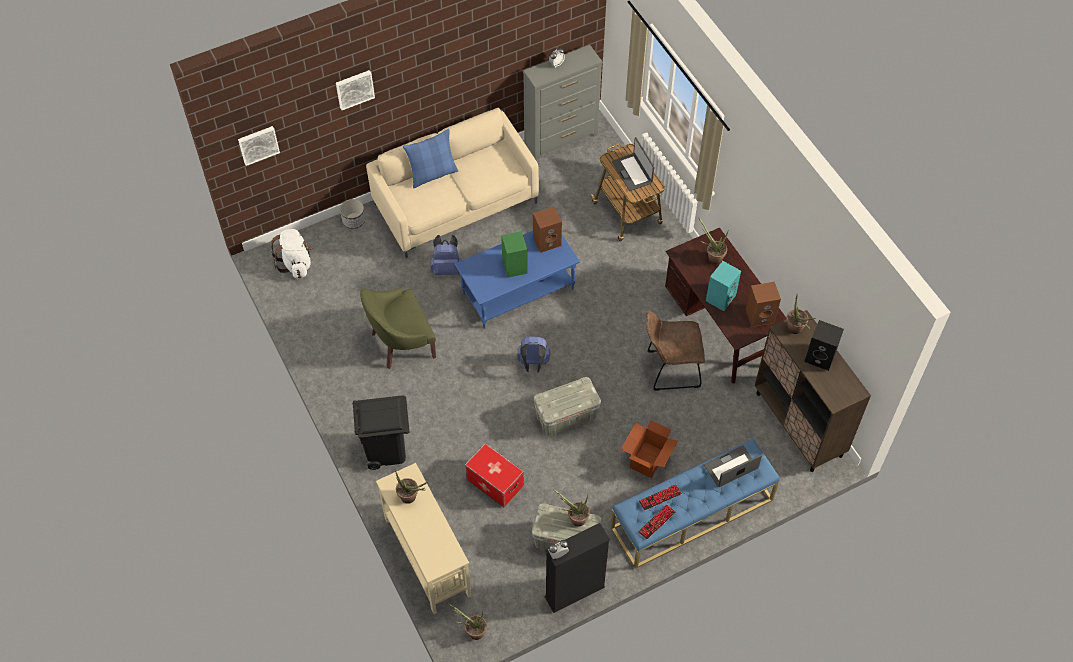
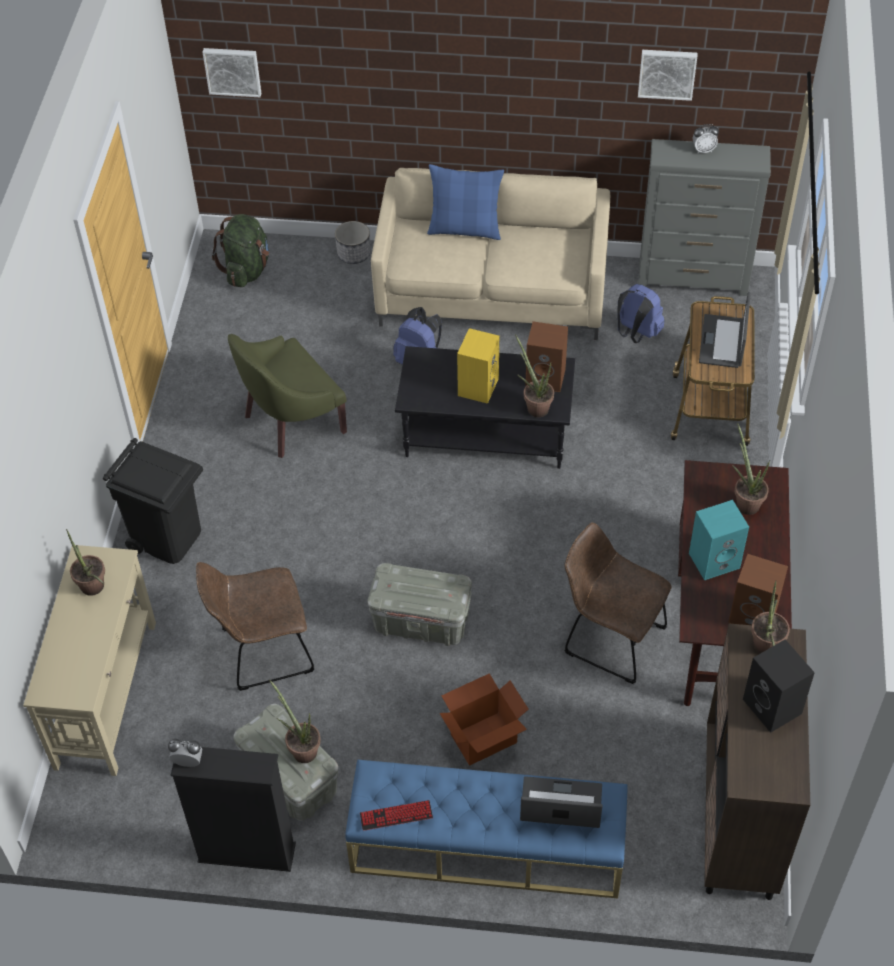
camera: 35 degrees right, 5 degrees down
white backpack [271,229,312,278] -> green backpack [212,214,269,287]
picture [336,70,375,110] -> picture moved to [638,50,697,101]
green armchair [360,287,436,369] -> green armchair turned 45 degrees counterclockwise [228,334,347,458]
potted plant [448,604,487,640] -> potted plant moved to [515,334,554,417]
blue coffee table [455,231,580,329] -> black coffee table [395,346,575,469]
storage box [465,443,524,507] -> brown chair [196,562,314,691]
green speaker [501,231,528,278] -> yellow speaker [457,328,499,404]
blue backpack [517,336,550,373] -> blue backpack moved to [617,284,664,343]
keyboard [639,485,682,510] -> none

